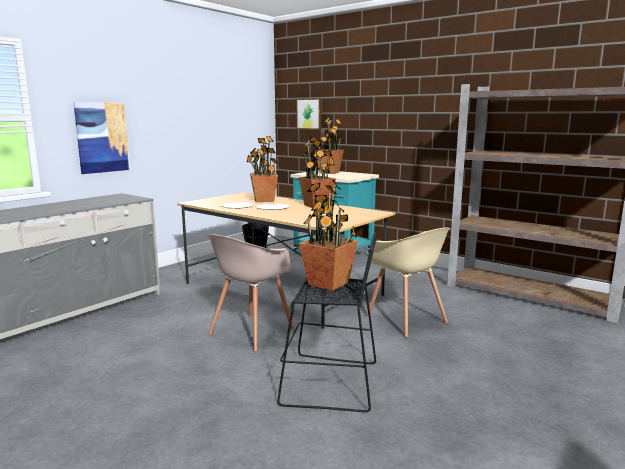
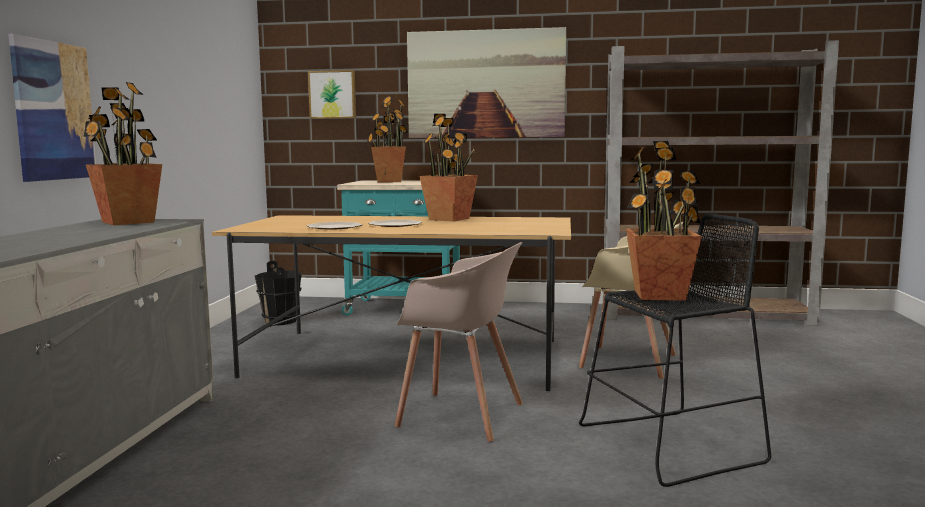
camera: 30 degrees left, 5 degrees down
beige chair [207,234,294,351] -> beige chair turned 75 degrees counterclockwise [395,242,523,442]
potted plant [247,136,278,202] -> potted plant moved to [83,82,162,225]
none -> picture [407,27,566,138]

